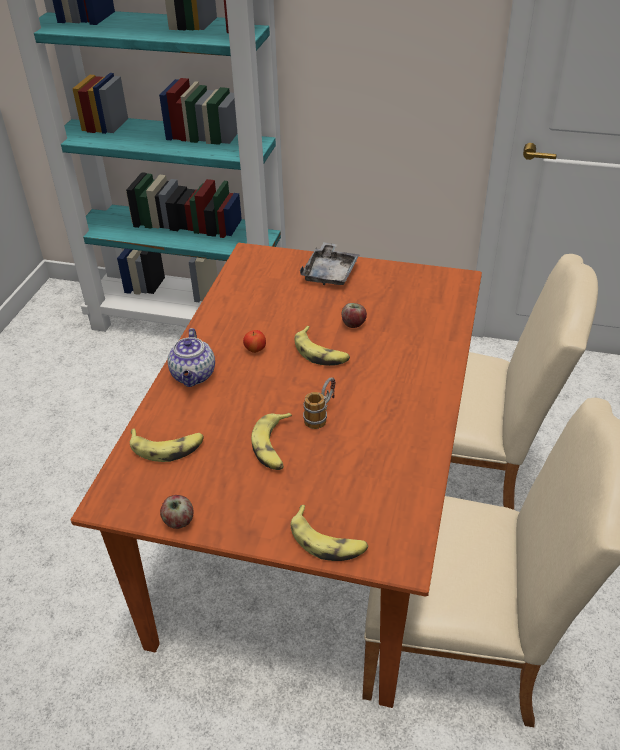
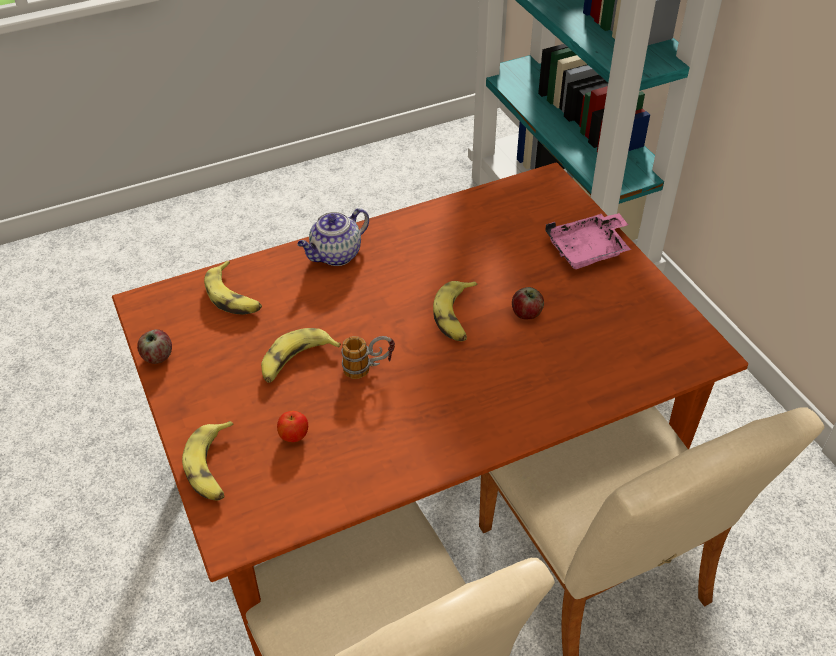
camera: 50 degrees right, 5 degrees up
apple [243,330,266,353] -> apple moved to [277,411,308,442]
grey tray [300,242,360,285] -> pink tray [545,213,631,269]

